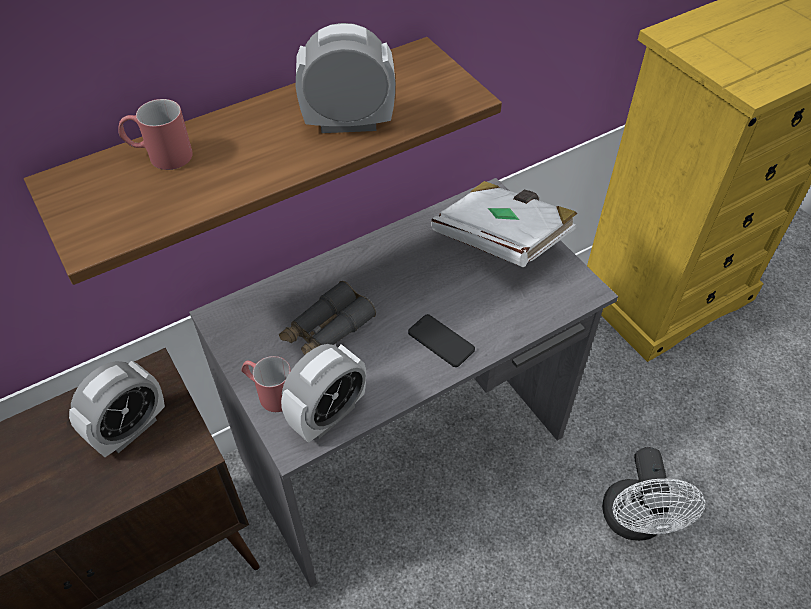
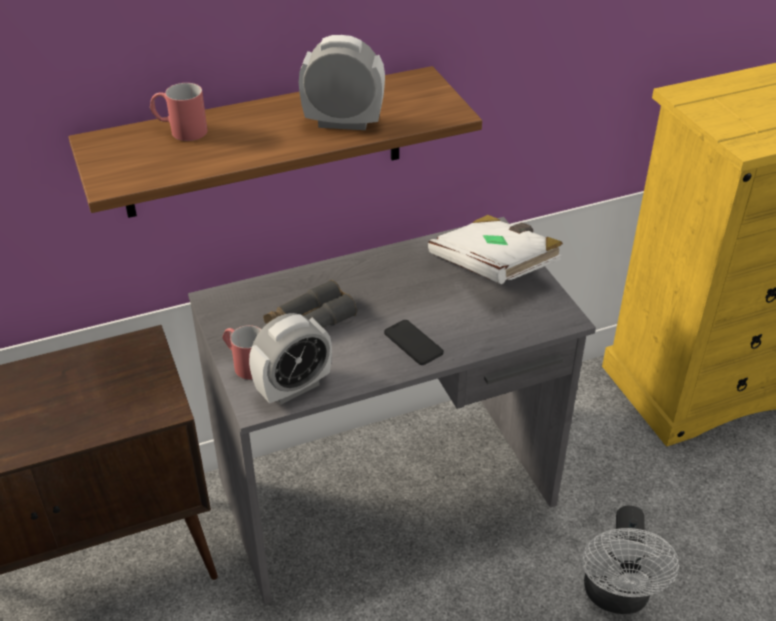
camera: 10 degrees right, 10 degrees down
alarm clock [69,361,165,457] -> none

